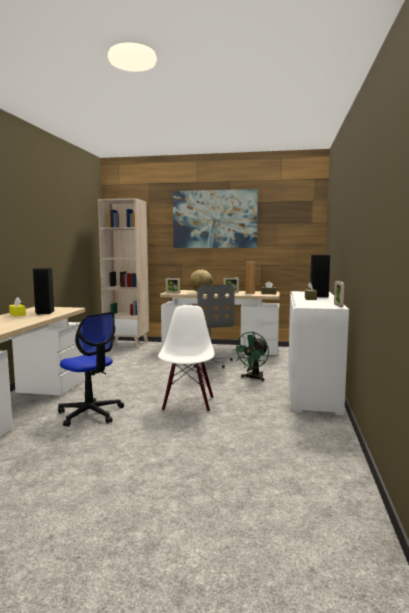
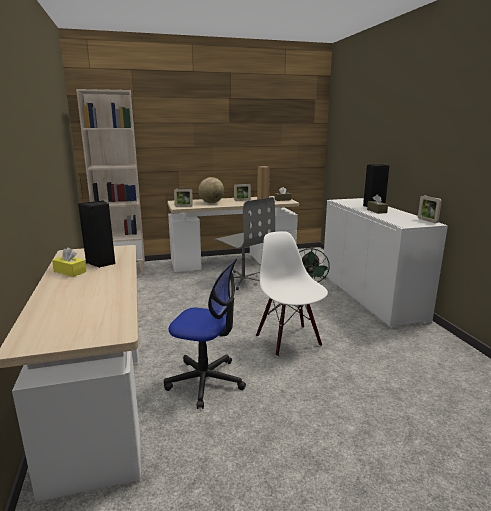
camera: 25 degrees left, 10 degrees up
picture [173,189,258,248] -> none

